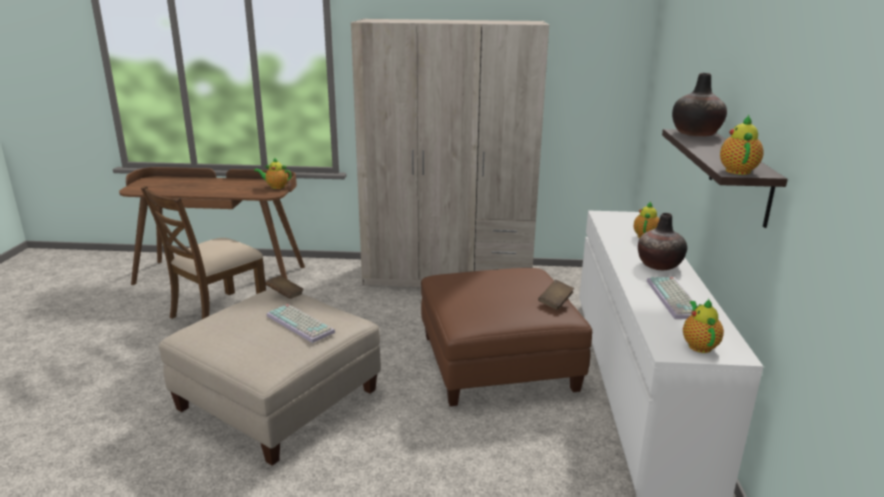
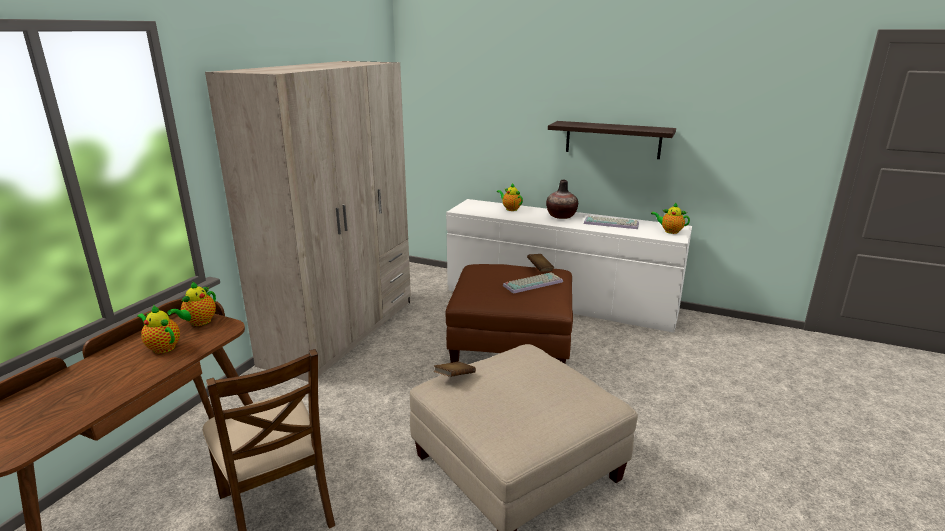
camera: 70 degrees left, 0 degrees up
keyboard [266,304,335,343] -> keyboard moved to [503,272,563,294]
vase [672,73,727,137] -> none
teapot [720,115,764,175] -> teapot moved to [137,304,180,354]

